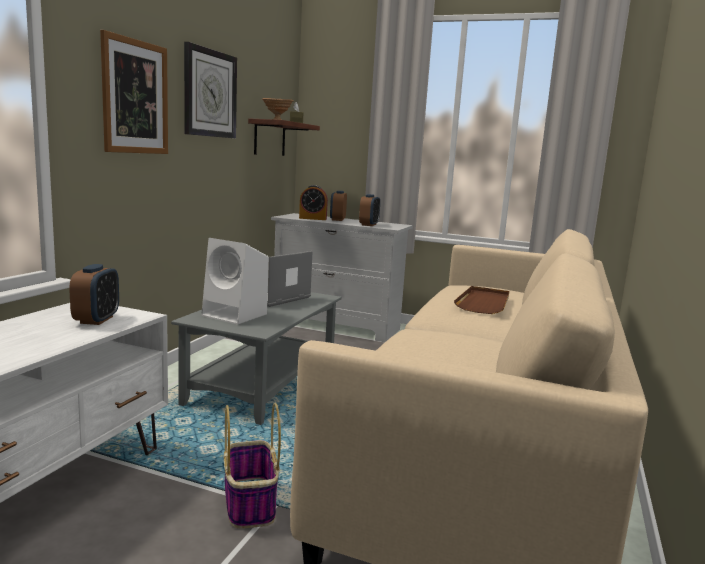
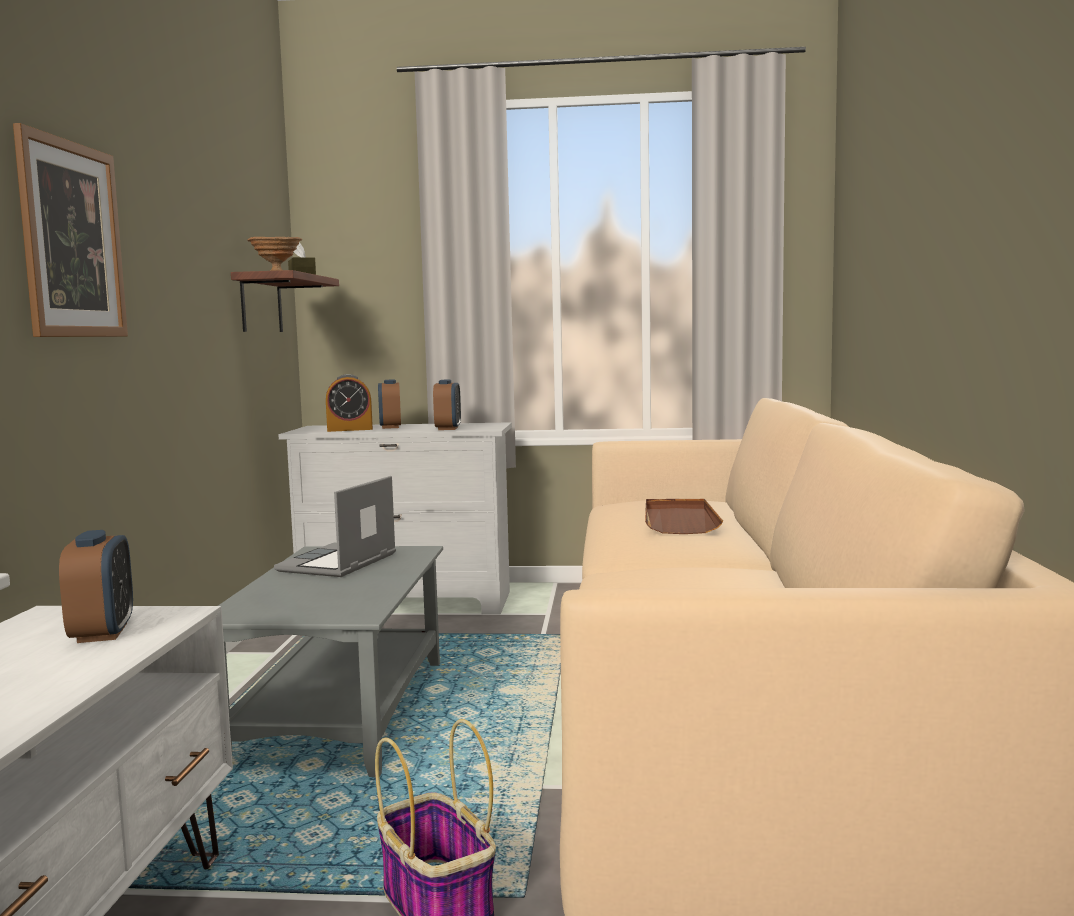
camera: 15 degrees left, 5 degrees down
wall clock [184,42,237,138] -> none
white speaker [201,238,269,325] -> none

